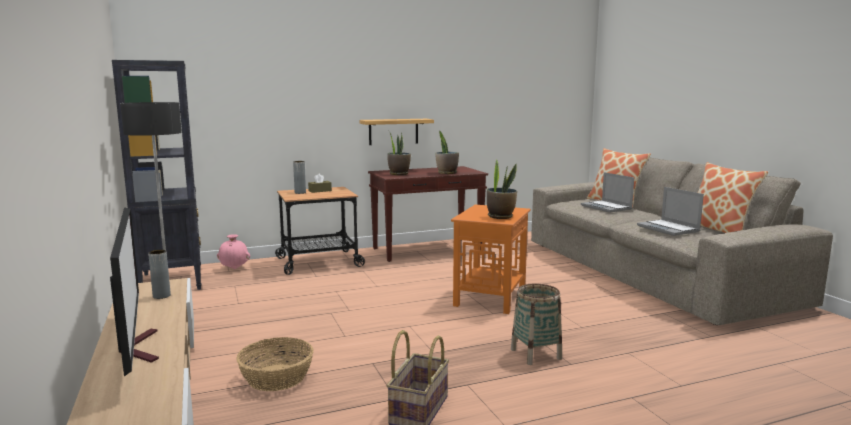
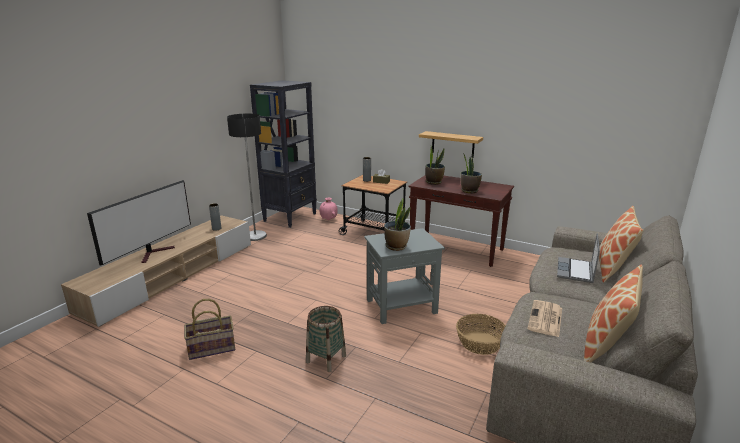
camera: 50 degrees right, 10 degrees up
basket [236,337,313,391] -> basket moved to [456,314,506,355]
orange side table [451,205,531,314] -> grey side table [364,228,445,324]
laptop [637,187,704,236] -> newspaper [527,300,562,337]

